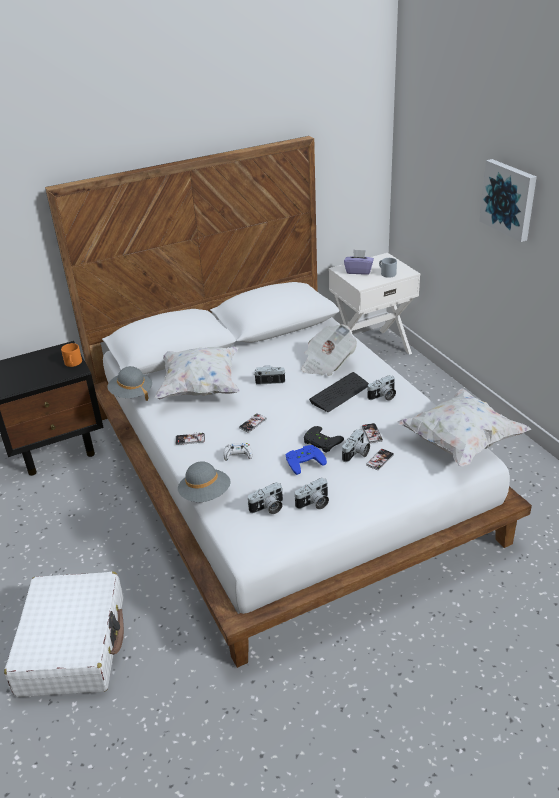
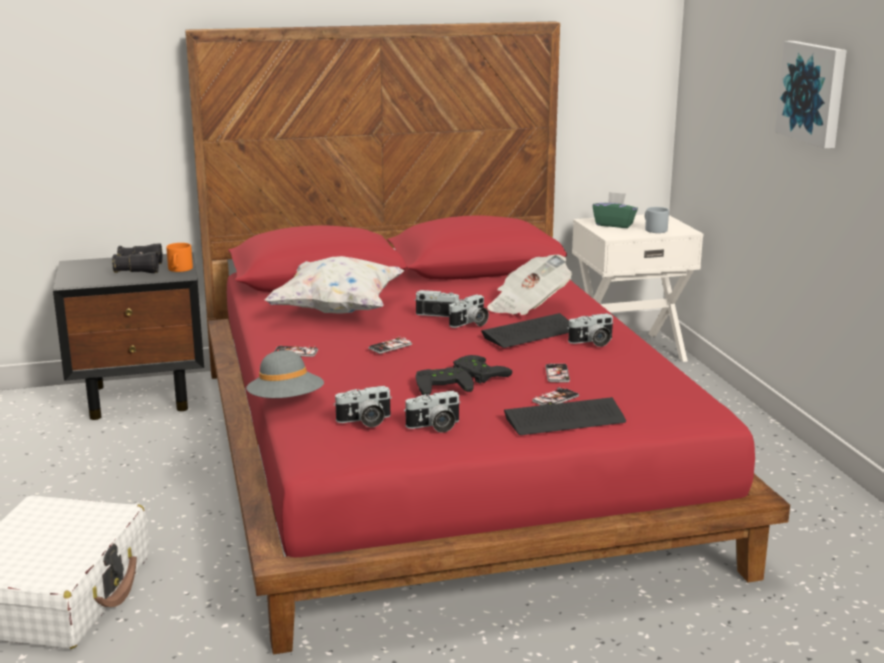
camera: 10 degrees right, 15 degrees down
white bed [45,136,532,668] -> red bed [185,21,790,654]
grey hat [107,366,152,401] -> none
white game controller [224,443,252,461] -> none
blue game controller [286,445,327,475] -> black game controller [416,367,474,396]
camera [342,429,370,462] -> camera moved to [449,294,489,328]
purple tissue box [344,249,374,275] -> green tissue box [592,192,638,228]
white pillow [397,388,531,466] -> none
none -> black binoculars [112,243,163,273]
none -> keyboard [504,397,626,435]

